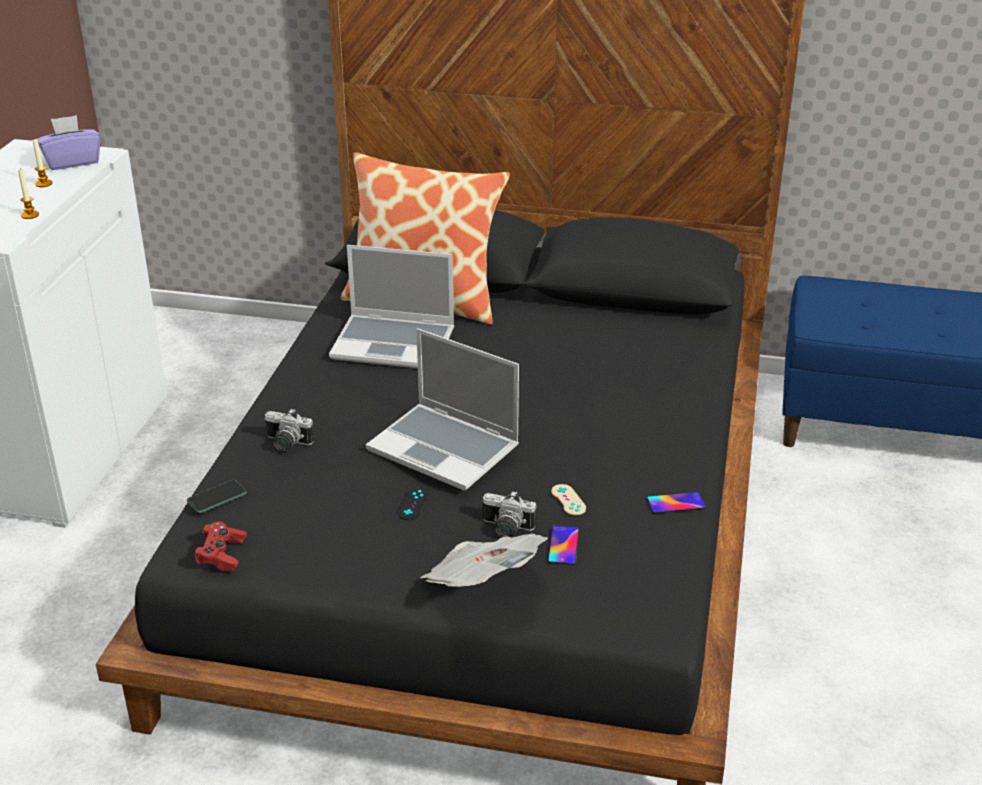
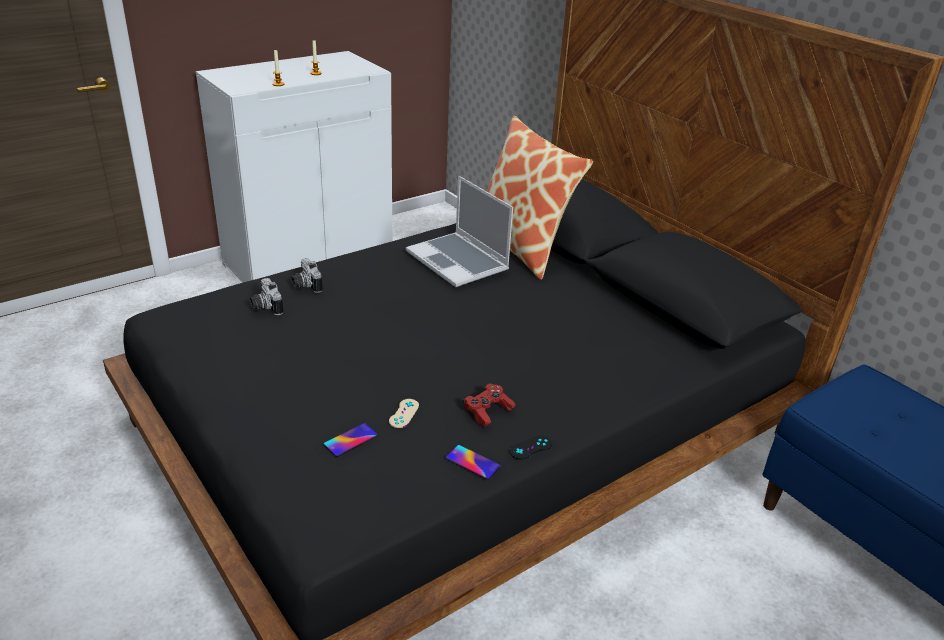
camera: 40 degrees right, 0 degrees up
purple tissue box [37,115,101,170] -> none
phone [187,480,247,513] -> none
red game controller [194,522,247,571] -> red game controller moved to [464,383,515,427]
laptop [366,328,519,491] -> none
black game controller [397,488,429,520] -> black game controller moved to [510,435,552,459]
newspaper [420,533,548,587] -> none
camera [483,491,537,537] -> camera moved to [250,278,283,315]

